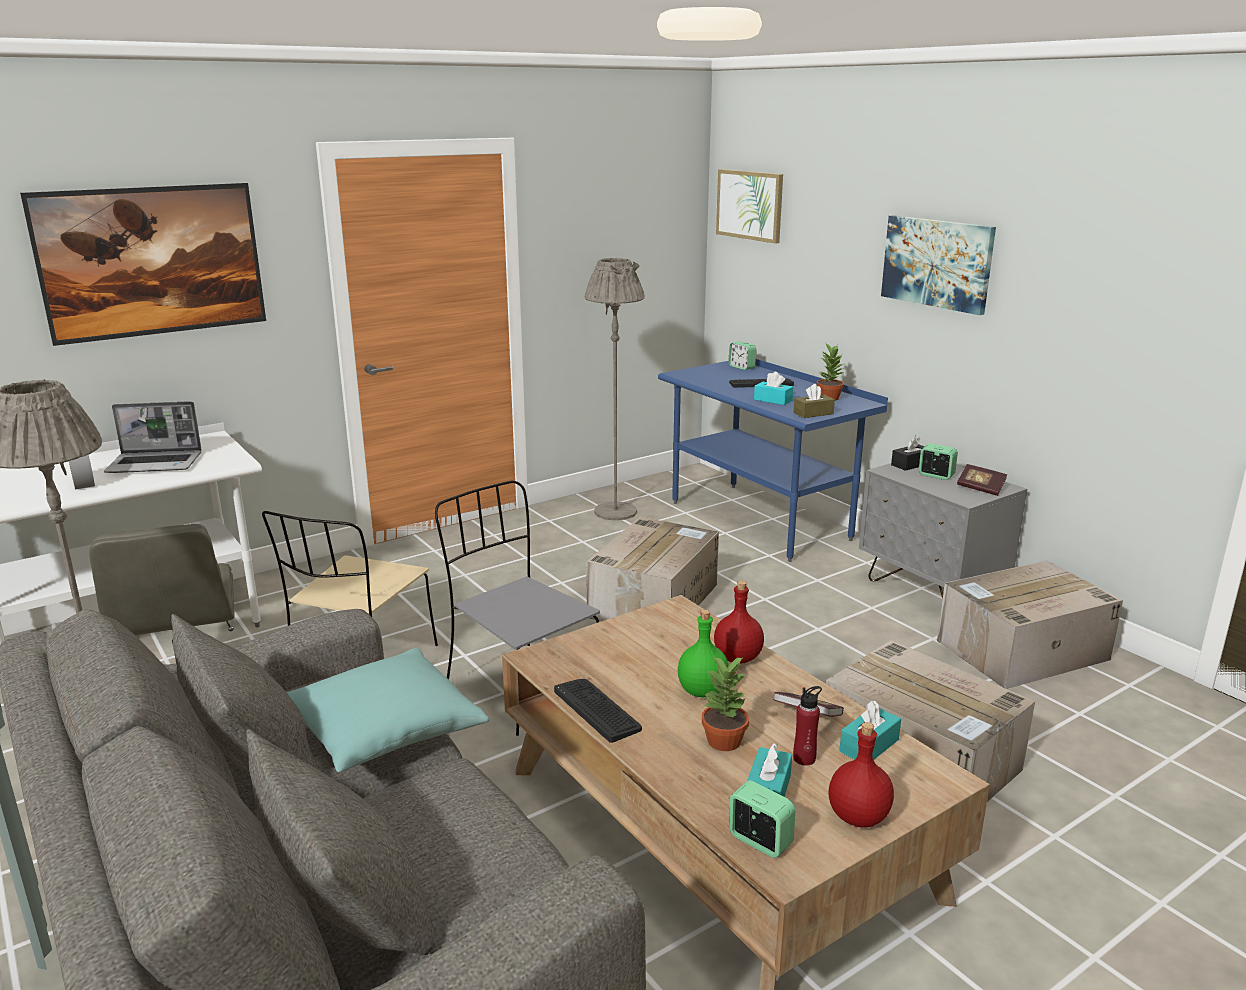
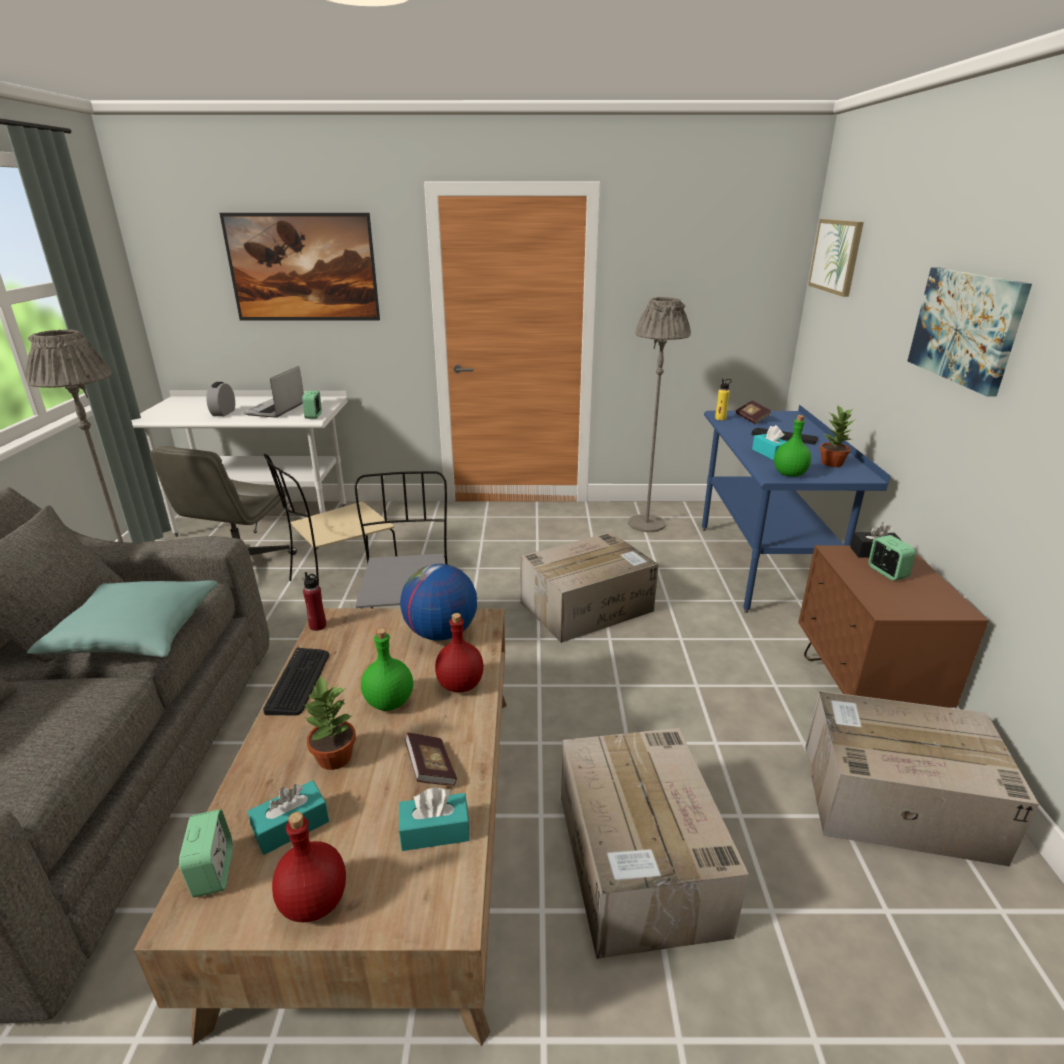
camera: 35 degrees right, 5 degrees up
laptop [104,401,202,473] -> laptop turned 75 degrees clockwise [243,366,304,418]
alarm clock [728,341,757,370] -> alarm clock moved to [302,391,322,419]
brown tissue box [793,384,835,418] -> green bottle [774,415,811,477]
red bottle [793,686,822,766] -> red bottle moved to [303,572,326,631]
grey nightstand [859,463,1027,599] -> brown nightstand [798,545,989,708]
book [957,464,1007,496] -> book moved to [736,401,771,424]
none -> globe [400,564,477,641]
none -> yellow bottle [715,379,732,420]

